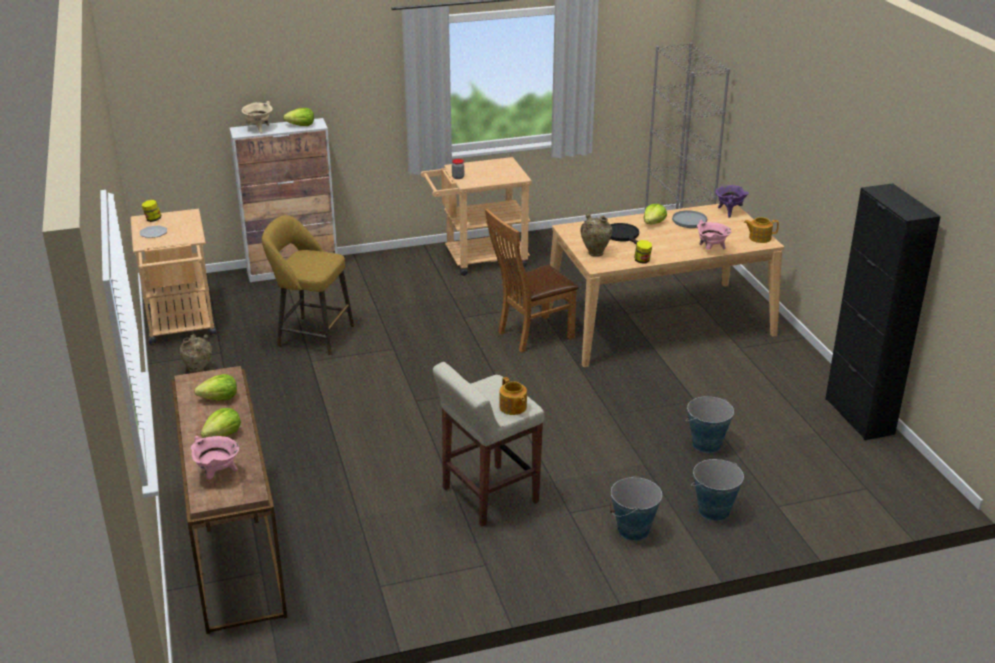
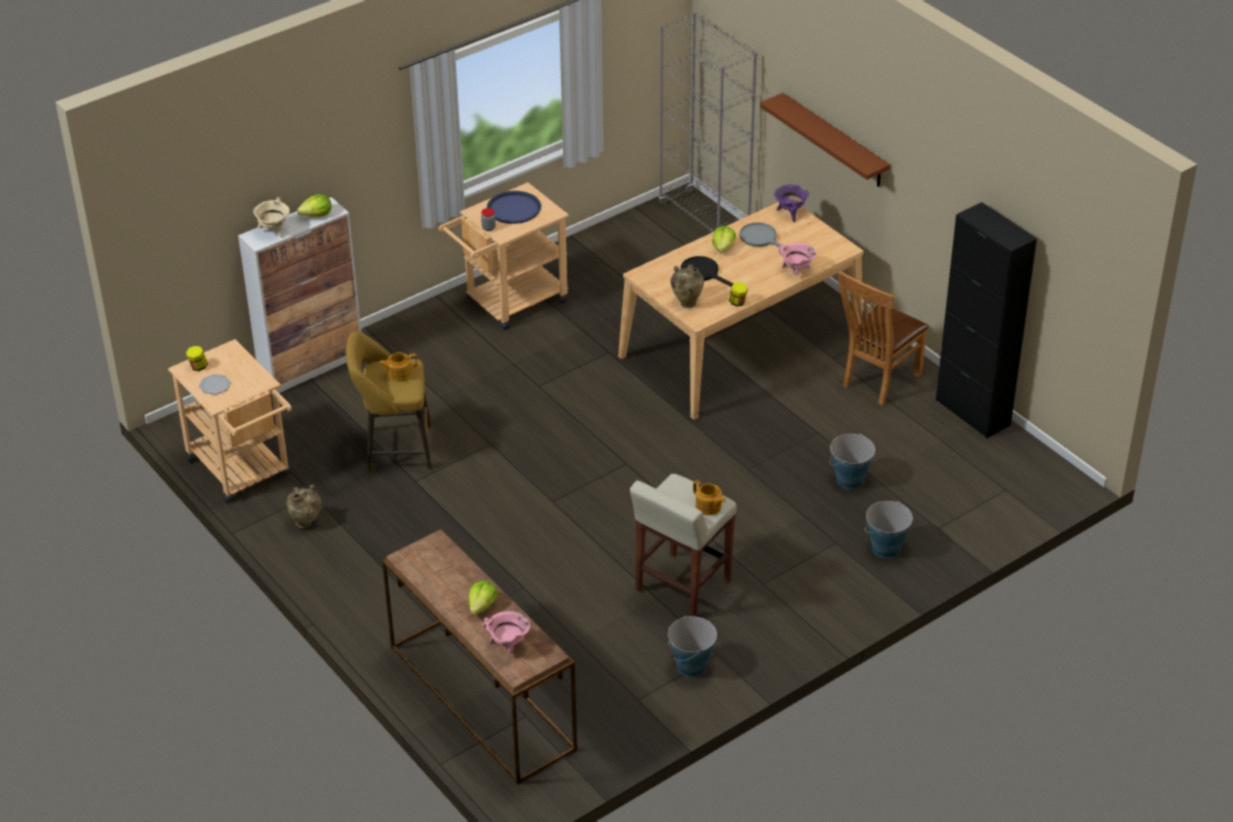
camera: 20 degrees left, 10 degrees up
lettuce [194,374,237,401] -> none
brown chair [485,209,579,353] -> brown chair moved to [838,271,929,405]
bucket [610,476,662,541] -> bucket moved to [667,616,717,677]
teapot [744,217,779,243] -> teapot moved to [379,352,417,382]
none -> blue tray [487,191,541,224]
none -> brown shelf [760,93,890,187]

